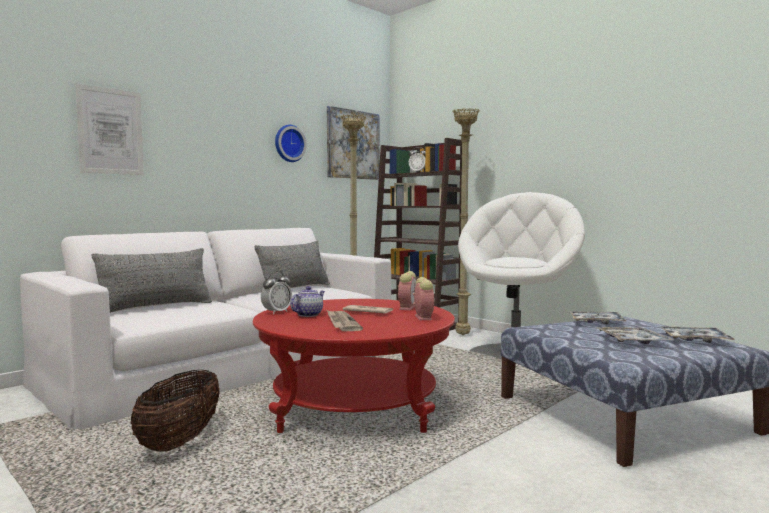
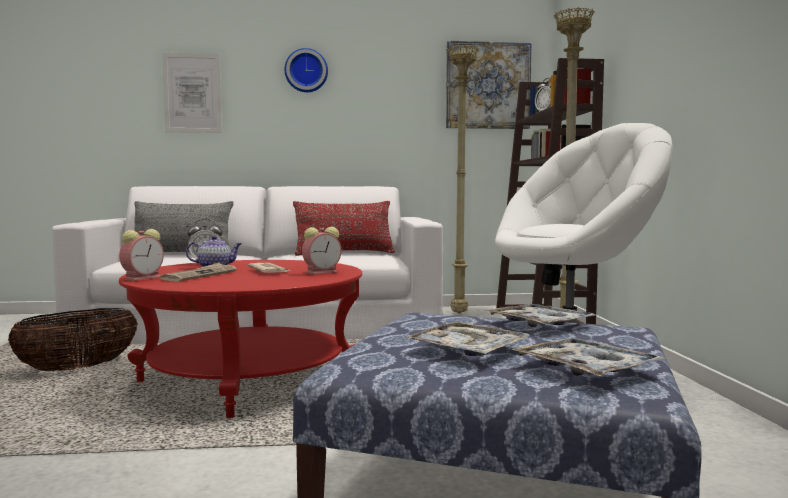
camera: 40 degrees right, 0 degrees up
grey pillow [254,241,330,288] -> red pillow [293,201,395,256]
wall clock [275,125,307,162] -> wall clock moved to [284,48,328,92]
alarm clock [413,277,434,320] -> alarm clock moved to [119,229,164,281]

